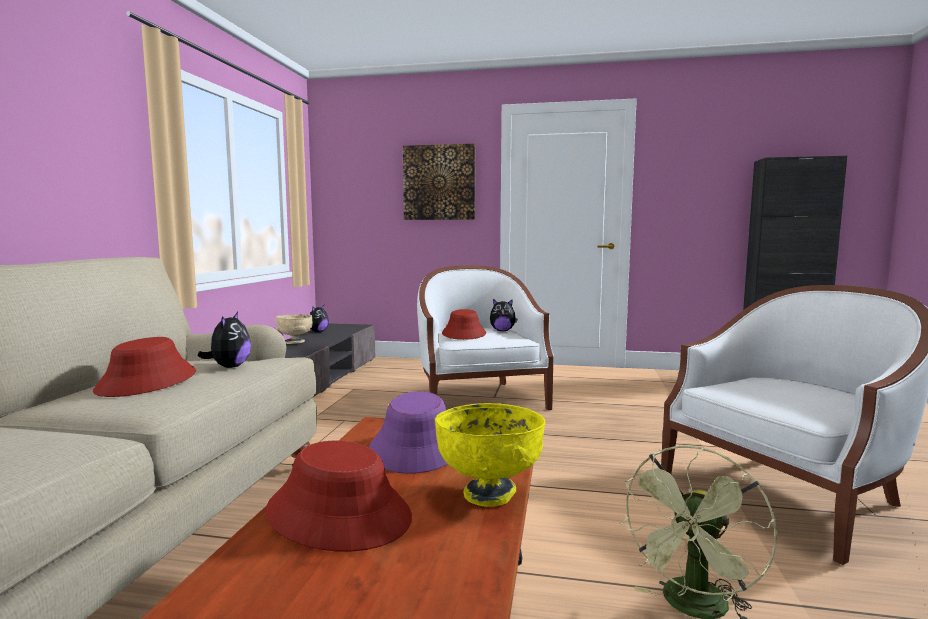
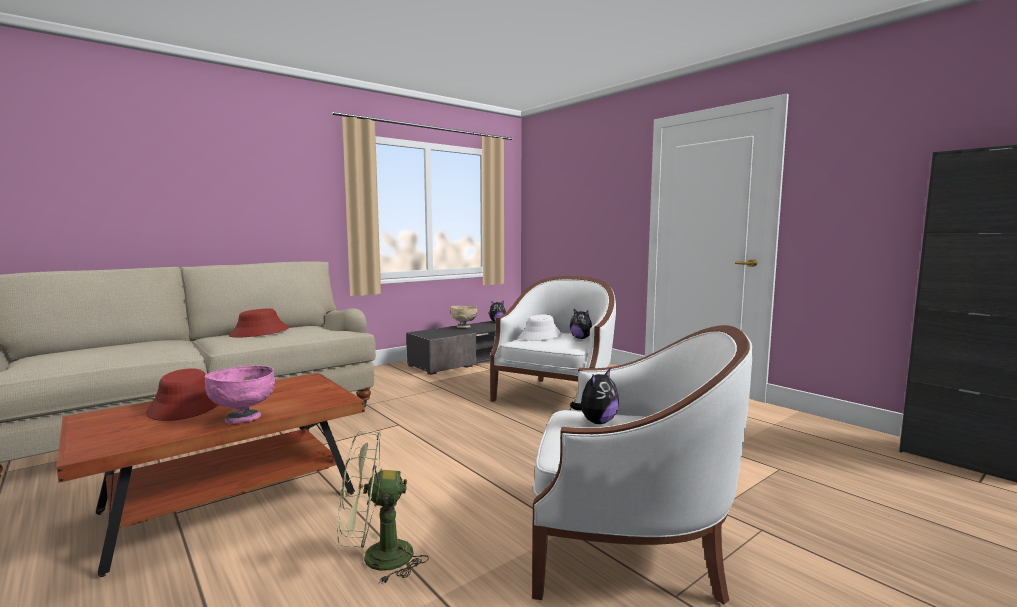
camera: 40 degrees right, 0 degrees up
plush toy [198,312,251,368] -> plush toy moved to [570,369,619,424]
purple hat [369,391,448,474] -> none
picture [403,144,475,220] -> none
yellow bowl [435,403,545,506] -> pink bowl [204,366,275,424]
red hat [442,309,486,340] -> white hat [519,315,562,341]

